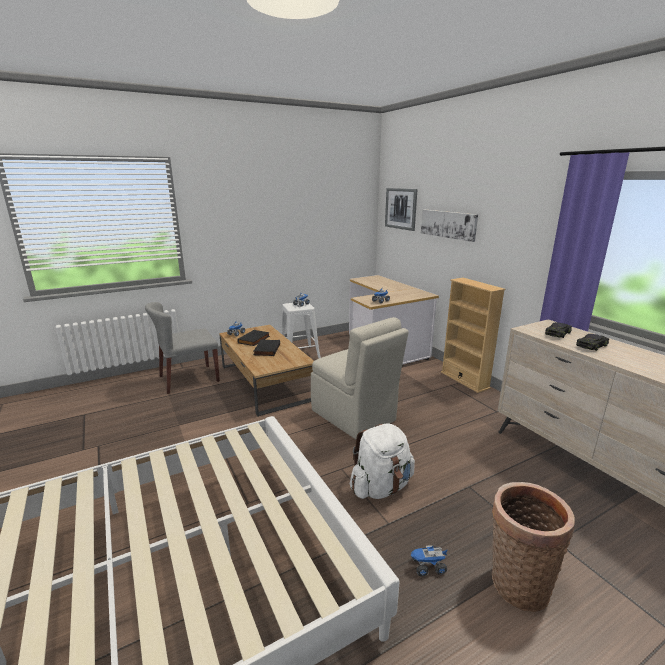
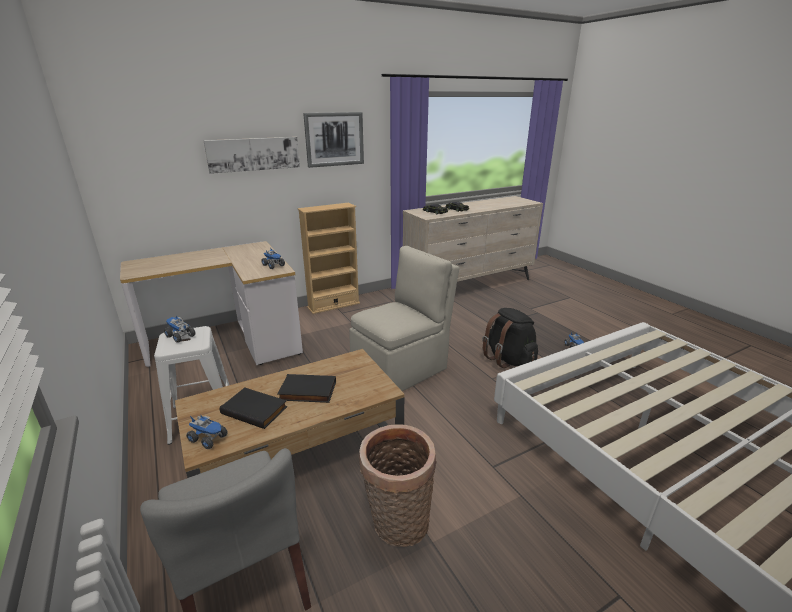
camera: 90 degrees left, 5 degrees up
white backpack [350,424,415,499] -> black backpack [482,308,538,368]
picture [385,188,417,231] -> picture moved to [303,112,364,168]
basket [492,482,575,612] -> basket moved to [359,424,437,547]

